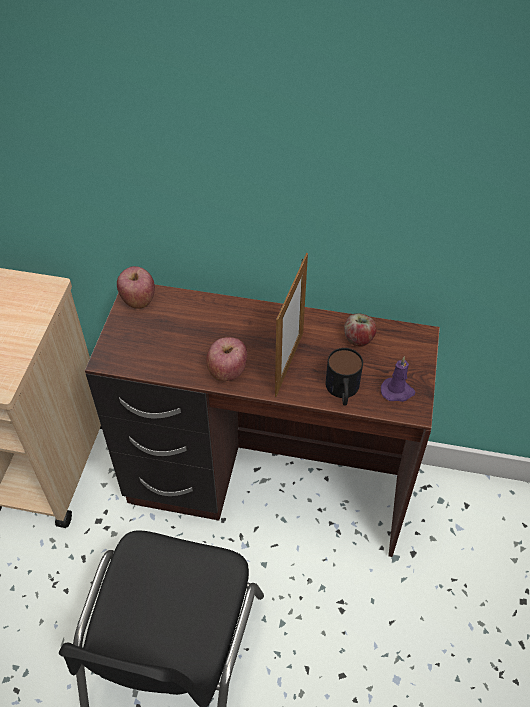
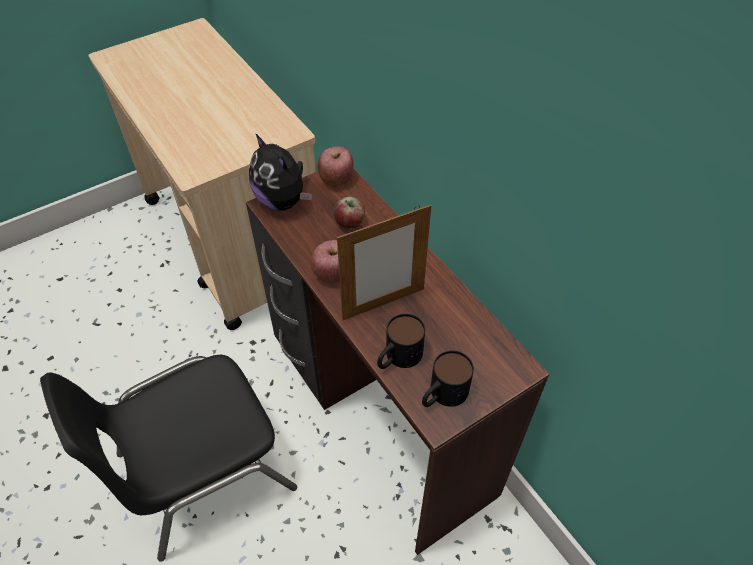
camera: 45 degrees right, 0 degrees up
apple [344,313,377,346] -> apple moved to [334,196,365,229]
purple candle [381,356,415,402] -> mug [422,351,474,407]
none -> plush toy [249,133,312,211]

